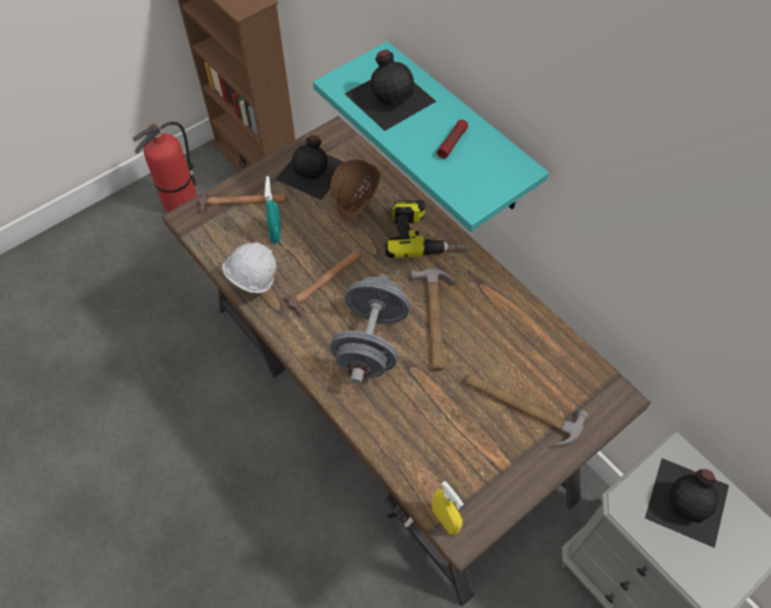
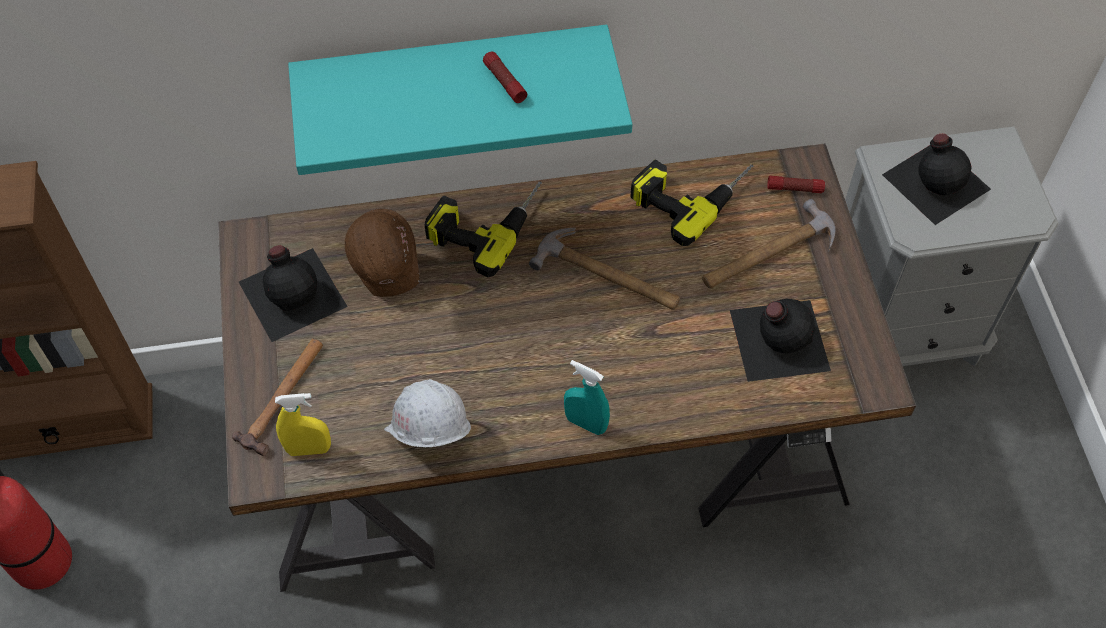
camera: 60 degrees left, 0 degrees up
turquoise spray bottle [265,176,281,244] -> turquoise spray bottle moved to [564,360,610,435]
hammer [284,250,362,316] -> none
grey dumbbell [330,274,410,384] -> none
black bottle [345,50,436,131] -> black bottle moved to [730,299,831,382]
yellow spray bottle [432,481,463,535] -> yellow spray bottle moved to [275,393,331,456]
none -> power drill [630,160,753,246]
none -> flashlight [767,176,825,193]

